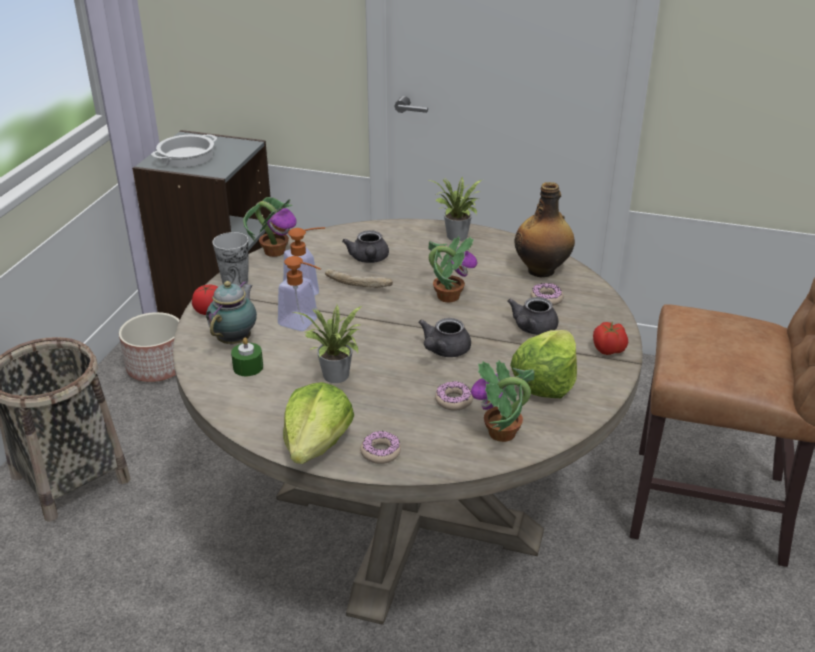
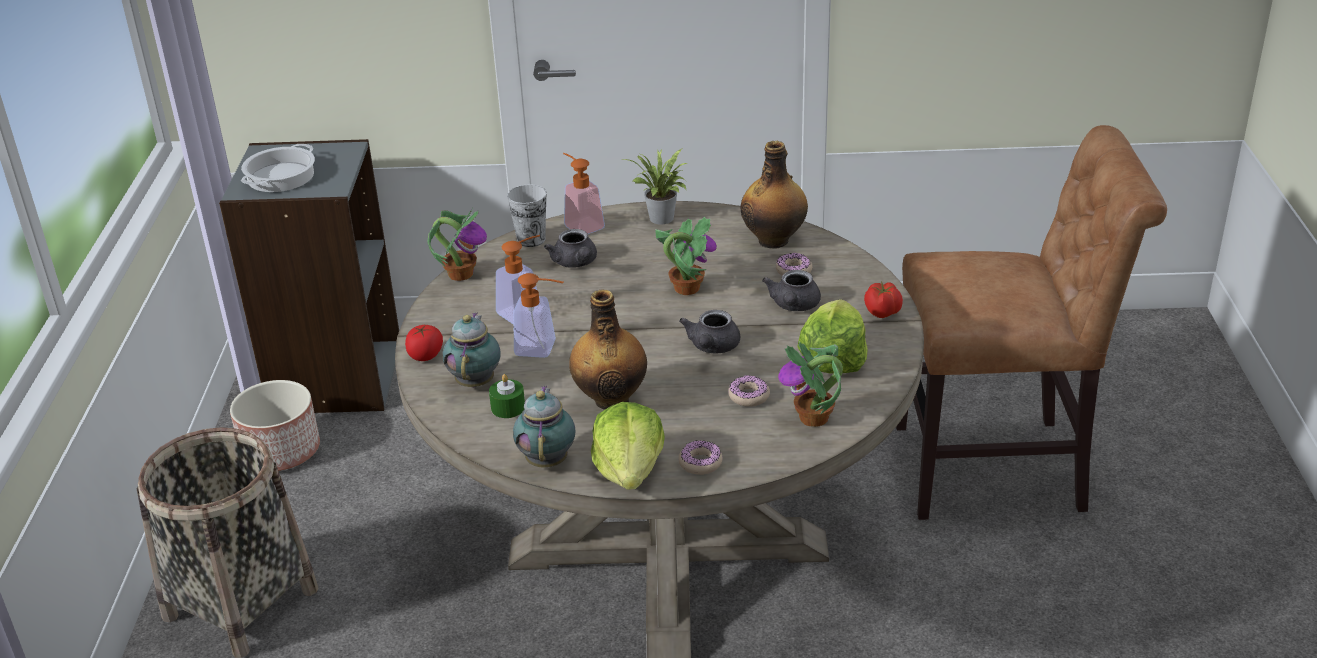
camera: 15 degrees left, 0 degrees up
cup [212,232,249,288] -> cup moved to [507,185,546,247]
potted plant [293,305,362,383] -> bottle [569,289,647,410]
bread [325,269,393,288] -> none
none -> teapot [513,386,575,468]
none -> soap dispenser [563,153,605,234]

